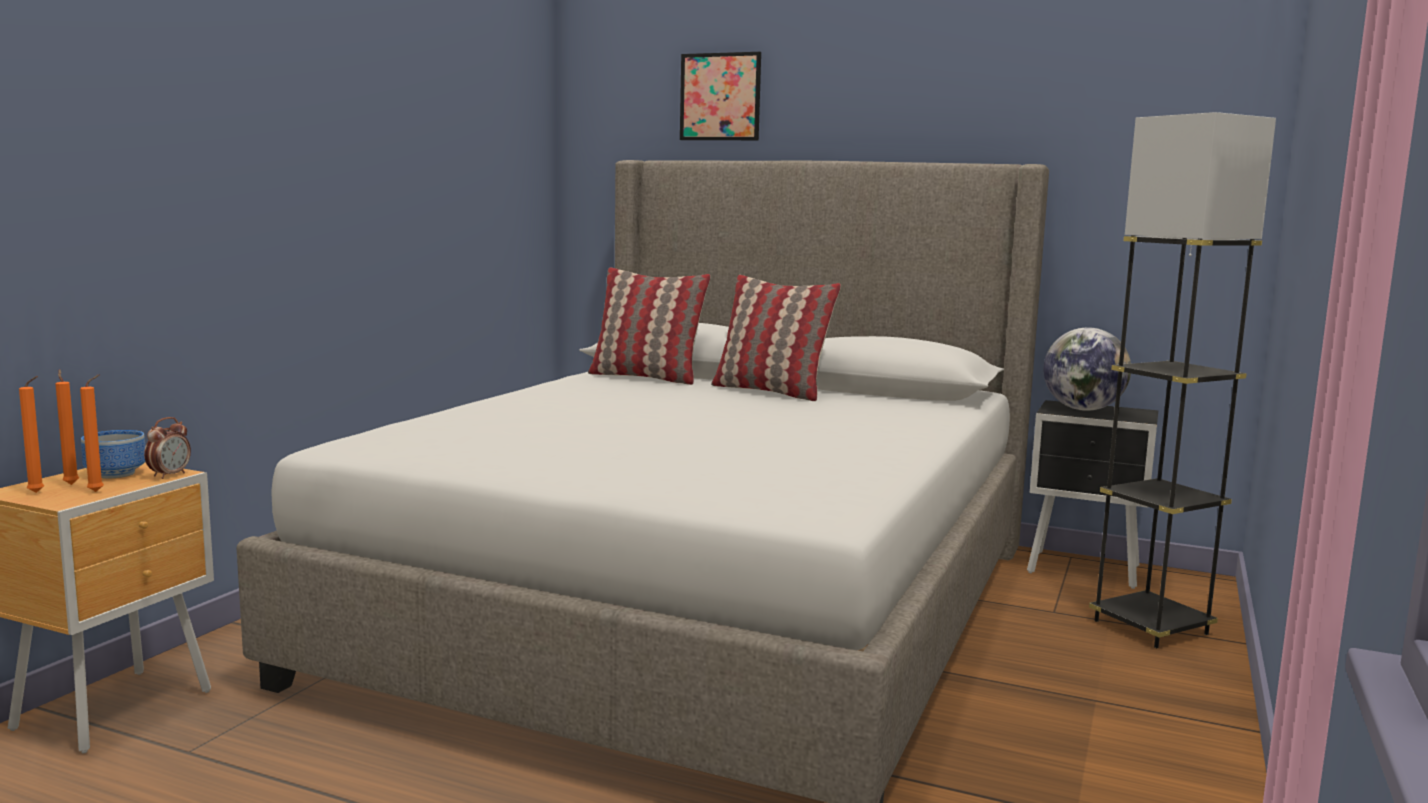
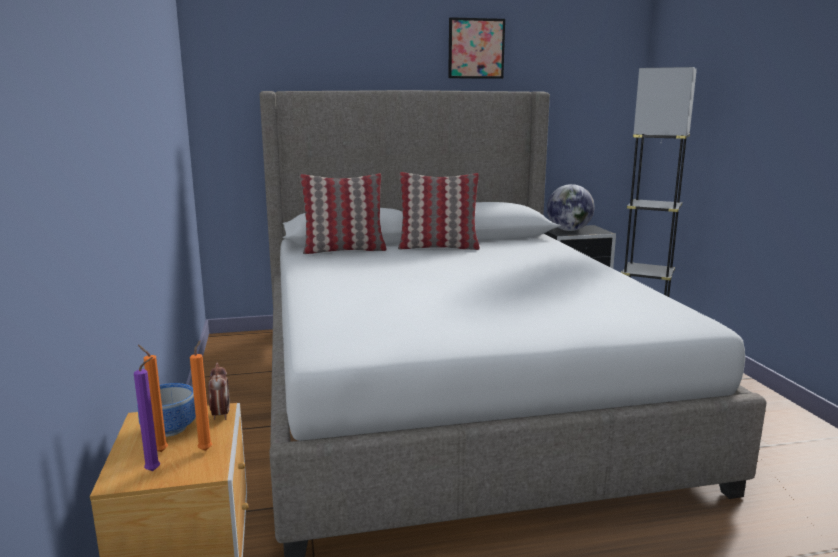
camera: 35 degrees left, 5 degrees up
orange candle [19,376,44,493] -> purple candle [134,357,160,471]
picture [680,52,761,140] -> picture moved to [448,17,505,79]

